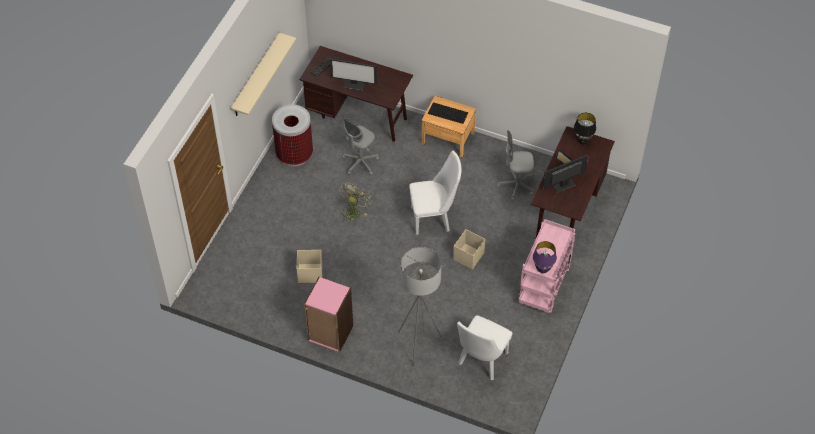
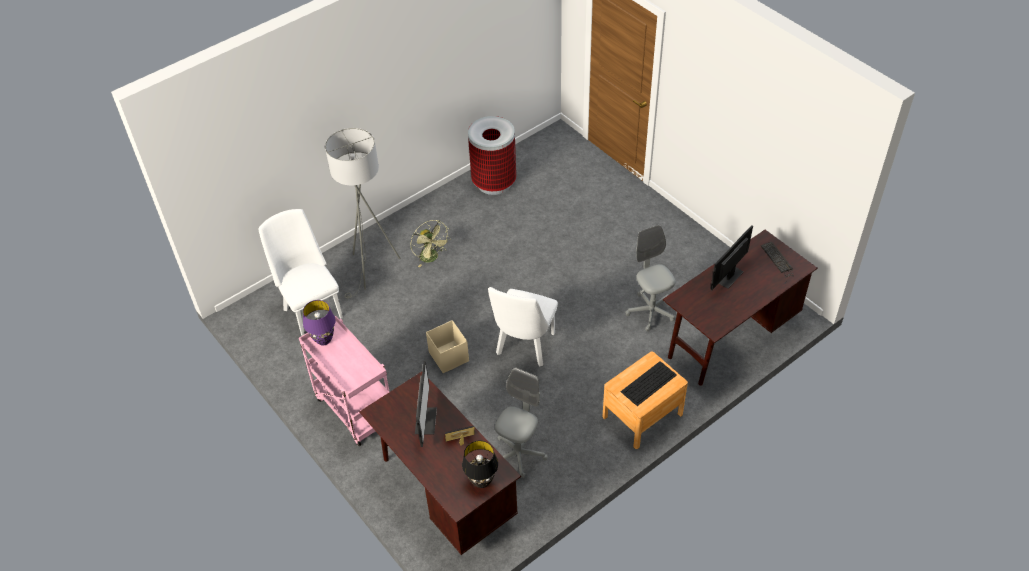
camera: 120 degrees right, 5 degrees down
beige shelf [231,33,297,116] -> none
trash can [272,104,313,166] -> trash can moved to [468,116,516,195]
beige storage box [297,250,322,283] -> none
pink bookcase [304,277,353,353] -> none
green fan [339,182,372,222] -> green fan moved to [411,220,451,267]

